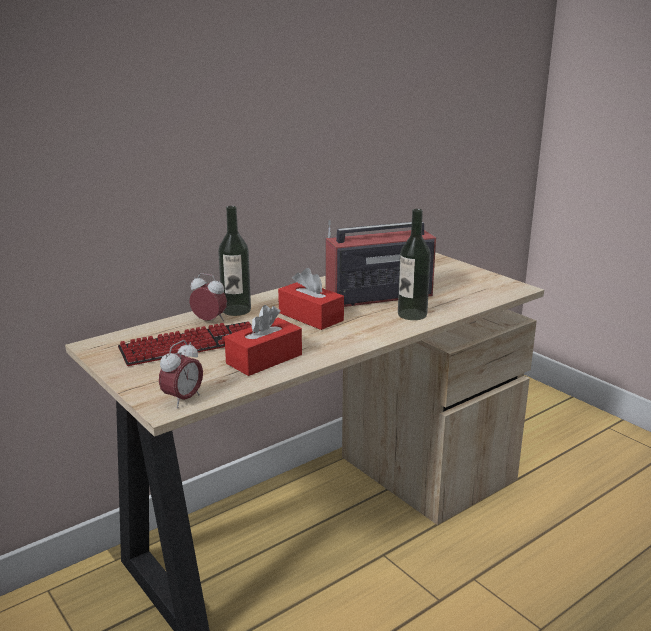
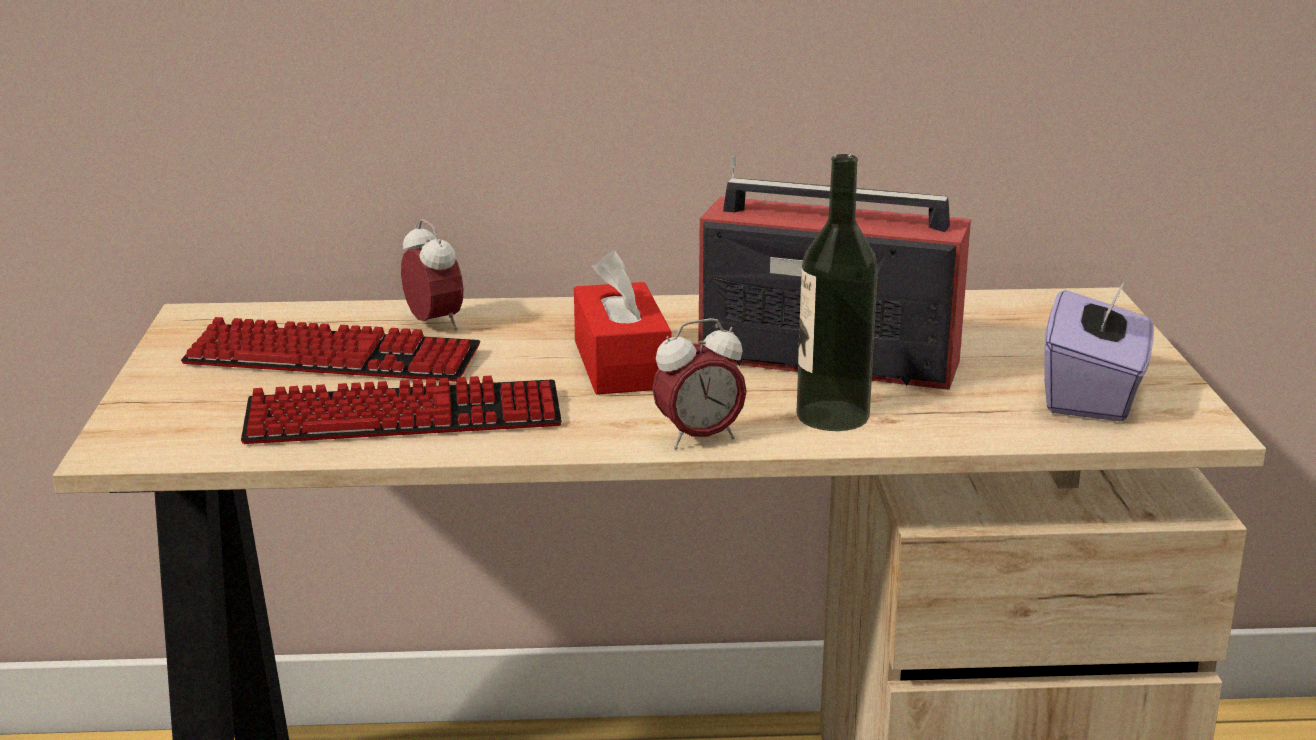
camera: 35 degrees right, 0 degrees up
alarm clock [159,340,203,409] -> alarm clock moved to [652,318,747,450]
bottle [218,206,251,316] -> none
red tissue box [224,305,302,376] -> keyboard [241,375,562,444]
none -> purple tissue box [1044,277,1154,421]

